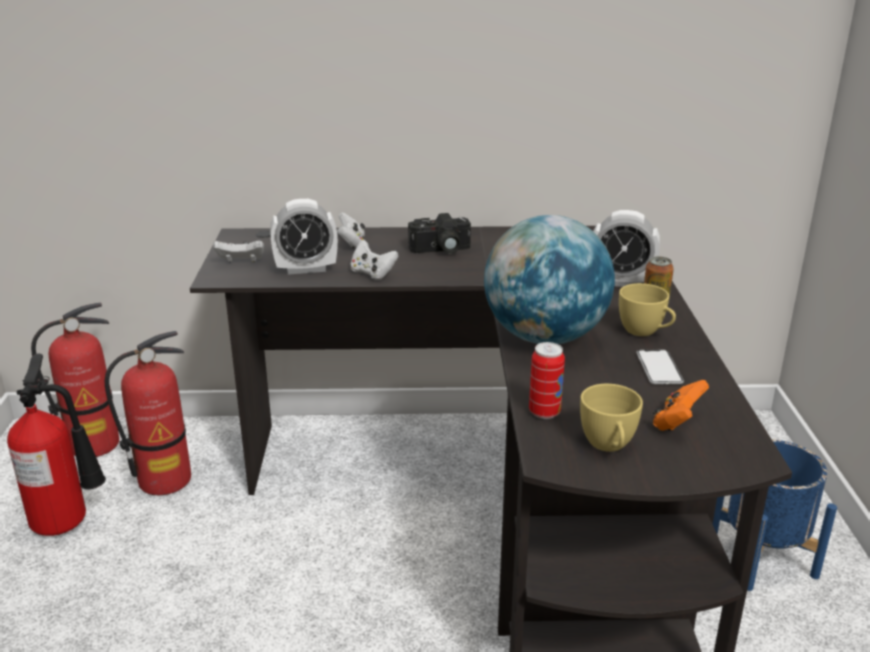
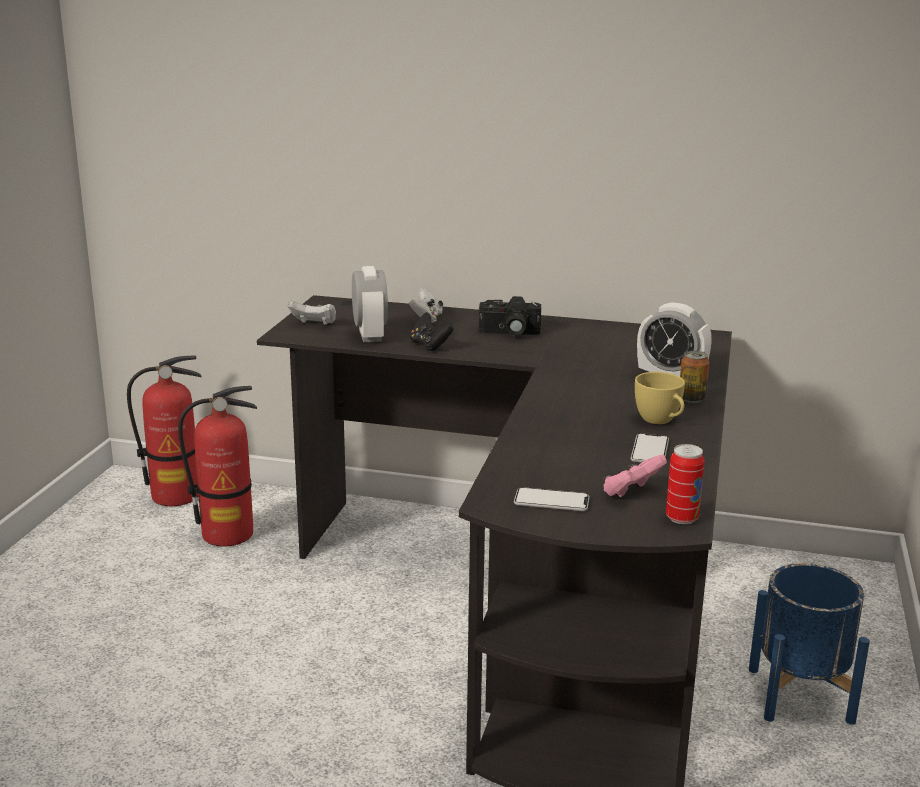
camera: 15 degrees right, 5 degrees down
fire extinguisher [7,354,106,536] -> none
alarm clock [270,199,338,275] -> alarm clock turned 105 degrees counterclockwise [352,266,388,342]
white game controller [350,240,399,280] -> black game controller [410,312,454,351]
globe [484,215,615,344] -> none
can [529,342,565,419] -> can moved to [666,444,705,524]
yellow cup [580,384,643,452] -> phone [514,487,590,511]
orange game controller [653,380,709,431] -> pink game controller [604,454,667,497]

